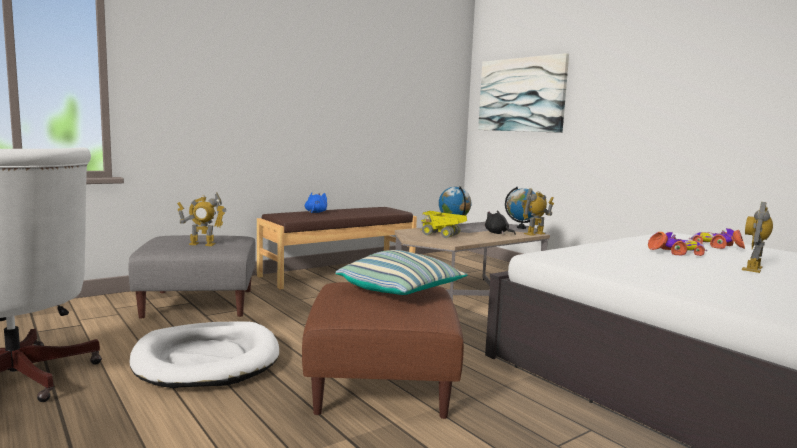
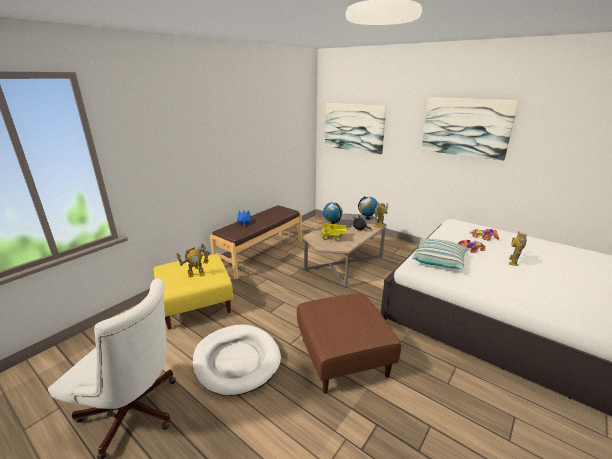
camera: 15 degrees left, 15 degrees up
grey ottoman [128,235,256,318] -> yellow ottoman [154,254,233,329]
pillow [335,250,468,295] -> pillow moved to [412,238,468,269]
none -> picture [421,97,519,160]

